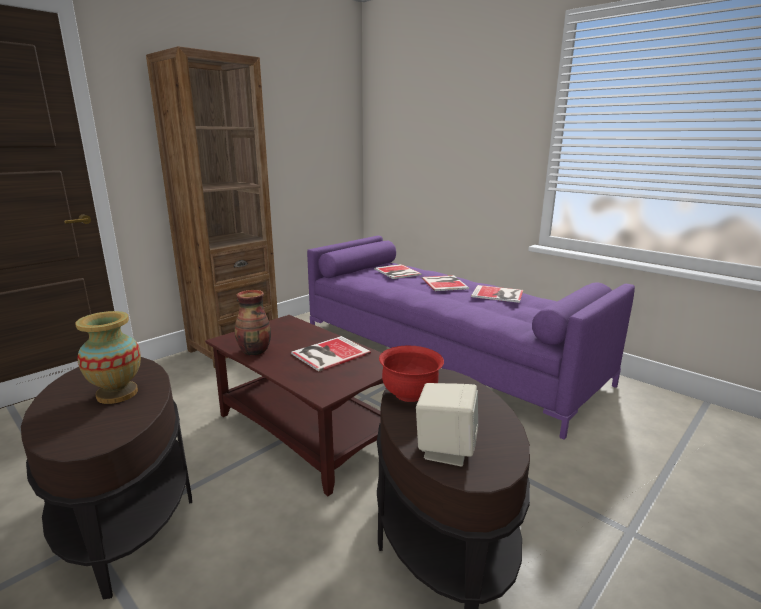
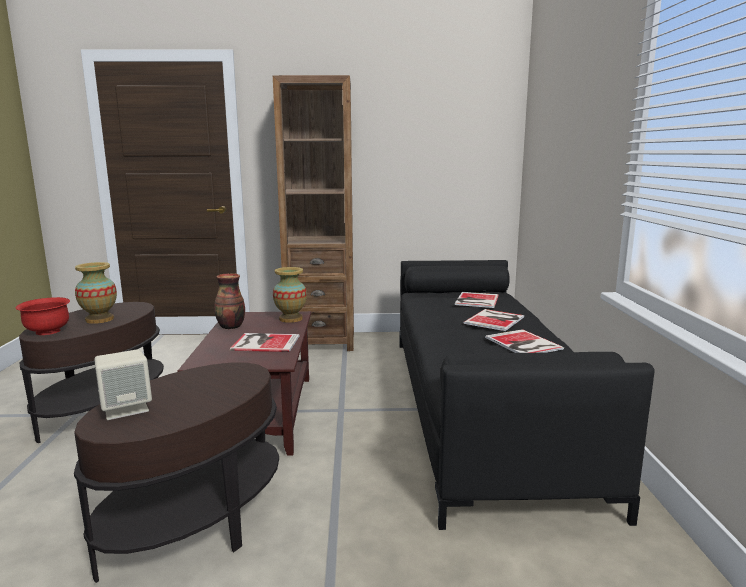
camera: 45 degrees right, 5 degrees down
purple sofa [307,236,635,440] -> black sofa [399,260,655,530]
red bowl [379,346,444,402] -> red bowl moved to [16,297,70,335]
none -> vase [273,267,307,323]

